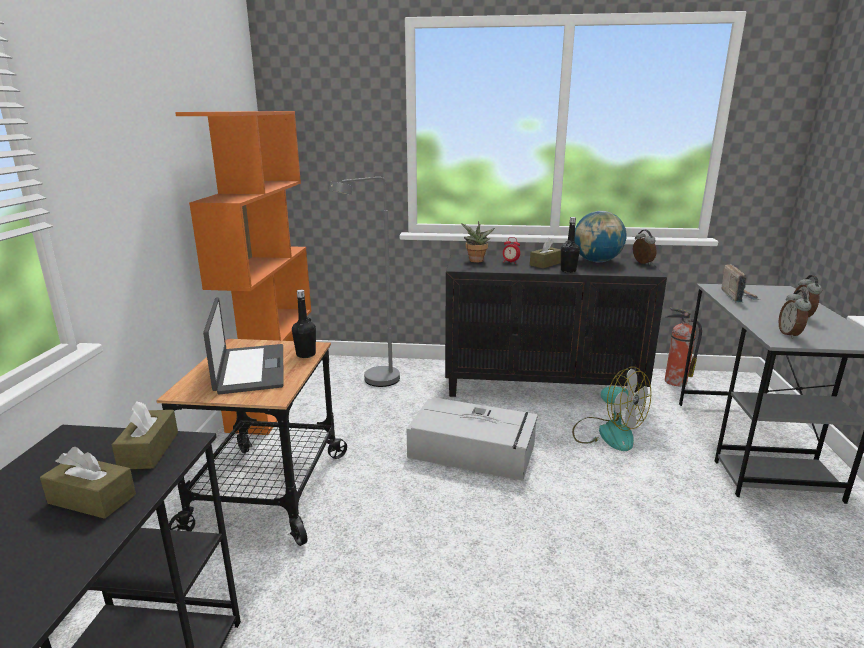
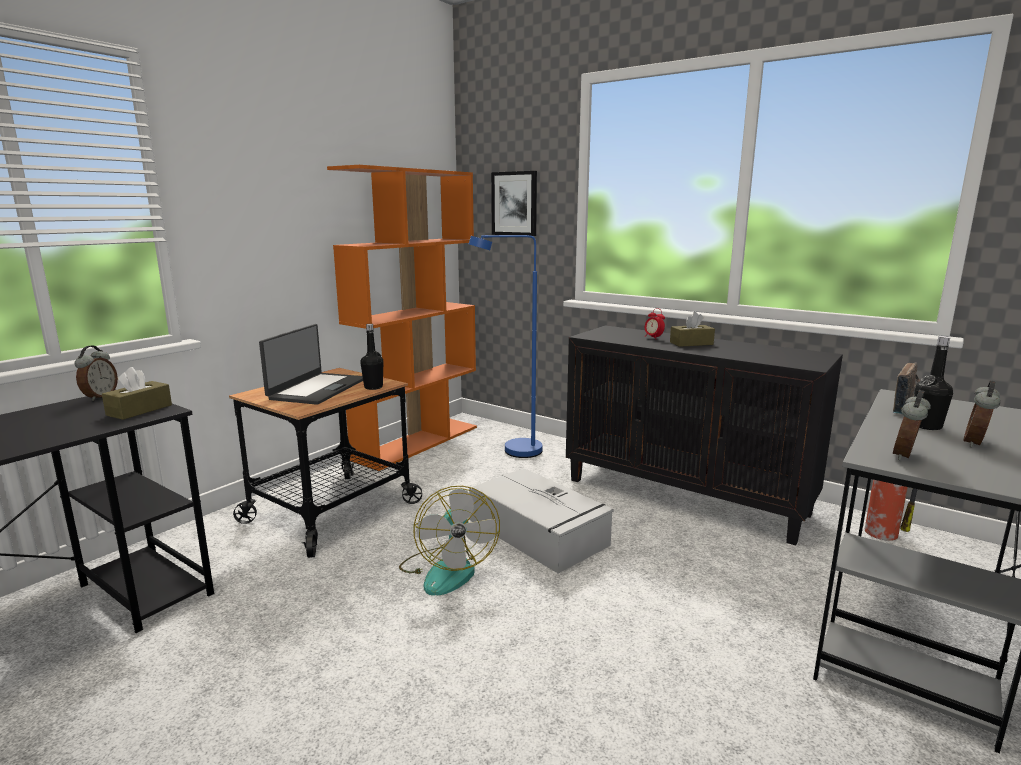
camera: 30 degrees right, 5 degrees down
brown tissue box [40,447,136,519] -> none
grey floor lamp [329,177,400,387] -> blue floor lamp [469,235,542,458]
potted plant [461,221,495,262] -> none
black bottle [561,217,580,273] -> black bottle moved to [914,336,953,430]
fan [572,367,651,451] -> fan moved to [399,486,500,596]
globe [575,211,627,262] -> none
alarm clock [633,230,657,265] -> alarm clock moved to [74,346,118,401]
none -> picture [491,171,537,236]

